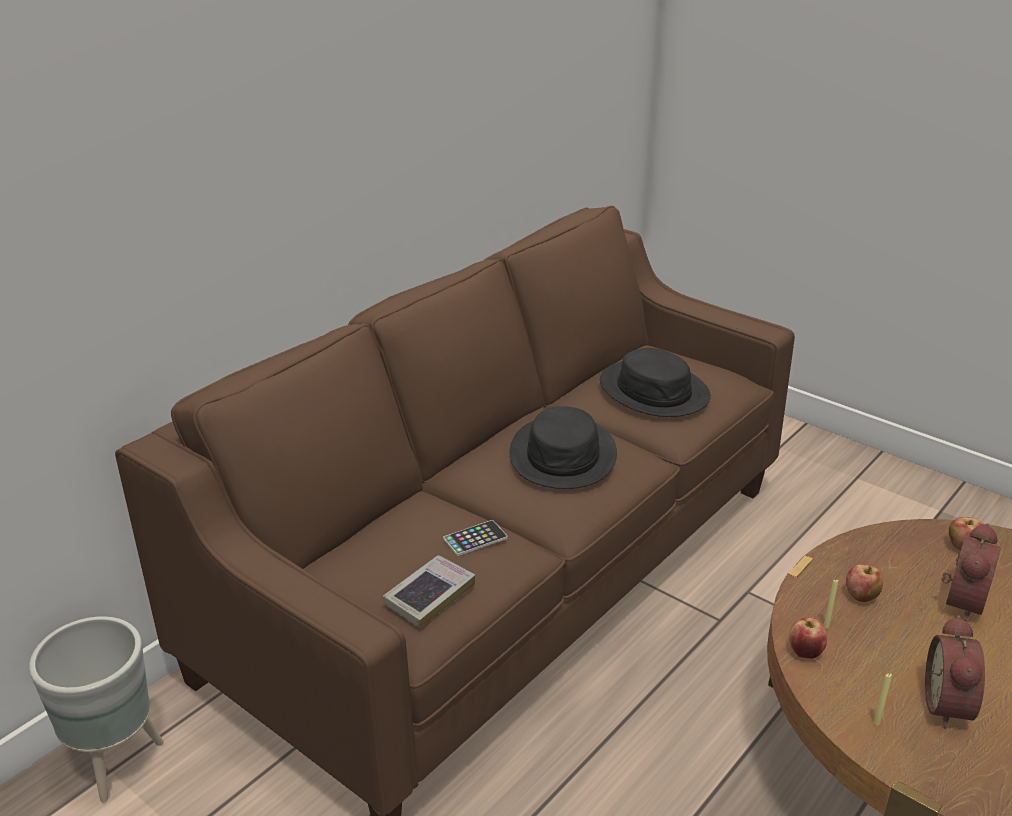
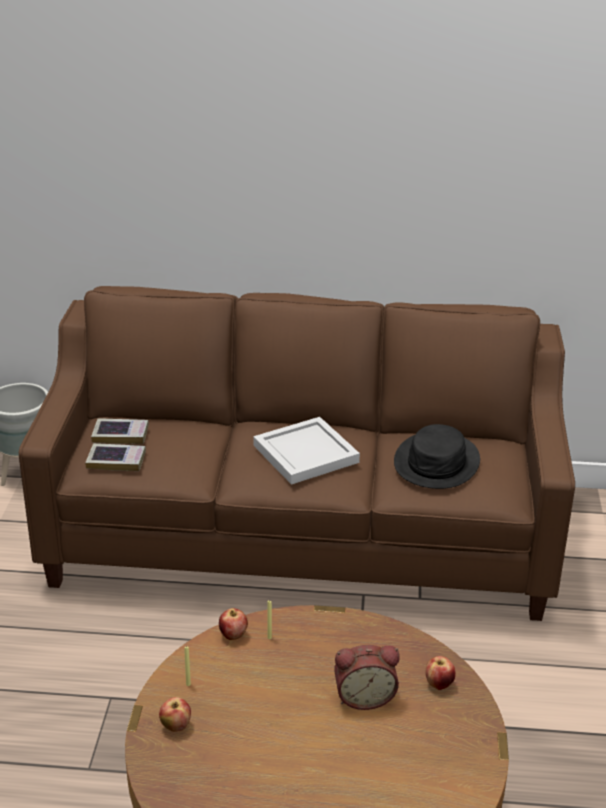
camera: 55 degrees right, 0 degrees up
phone [443,520,507,556] -> none
black hat [510,406,617,489] -> white tray [253,417,360,485]
apple [846,564,883,602] -> apple moved to [159,697,191,732]
alarm clock [925,615,985,729] -> none
none -> book [91,418,149,444]

